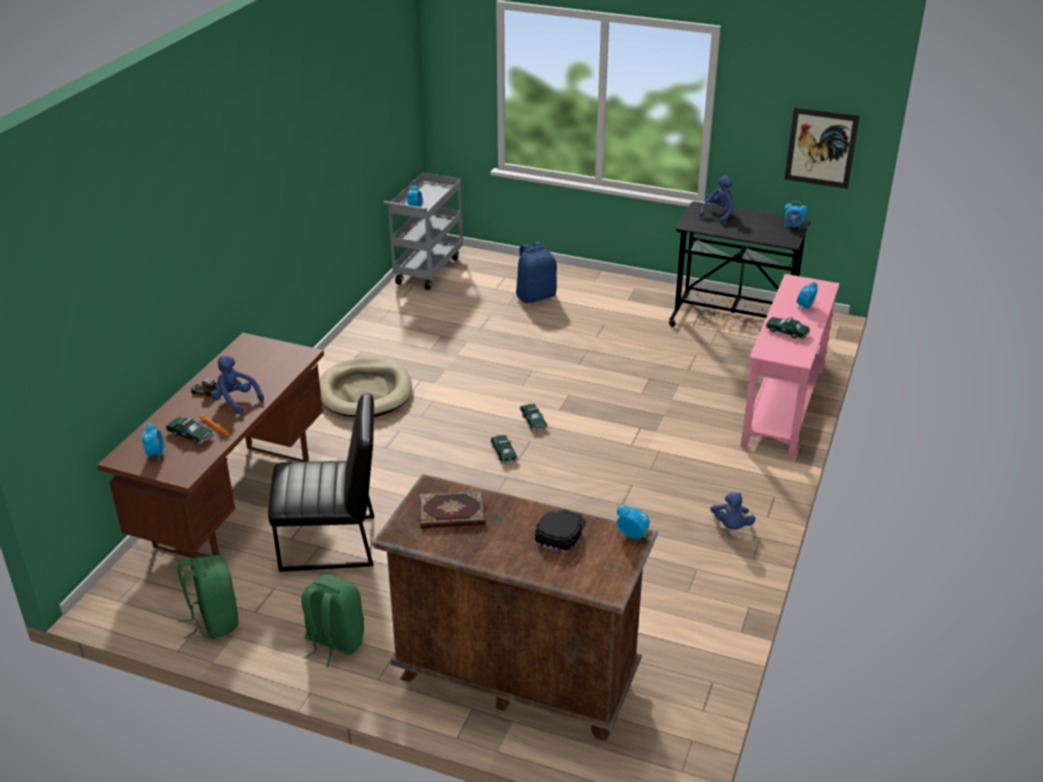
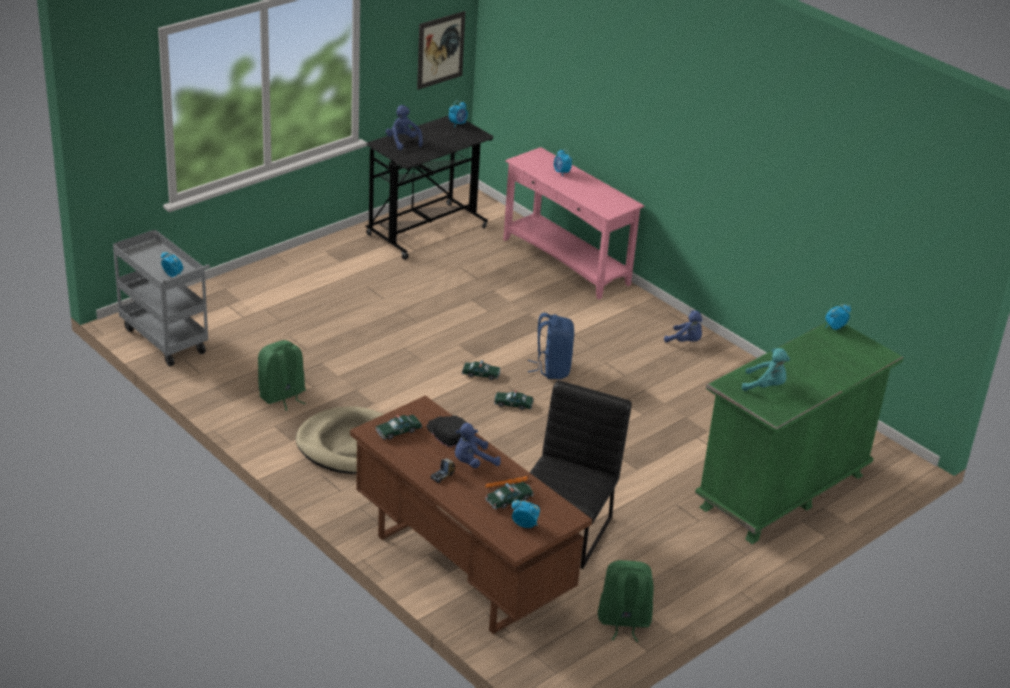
camera: 65 degrees left, 0 degrees up
green backpack [301,575,364,667] -> green backpack moved to [258,340,306,411]
brown dresser [372,474,658,741] -> green dresser [695,322,904,544]
book [419,490,485,528] -> turquoise plush toy [742,348,790,391]
blue backpack [516,242,557,303] -> blue backpack moved to [528,313,574,379]
black cap [535,509,586,552] -> black cap moved to [426,415,467,448]
toy car [765,317,810,339] -> toy car moved to [375,415,422,440]

